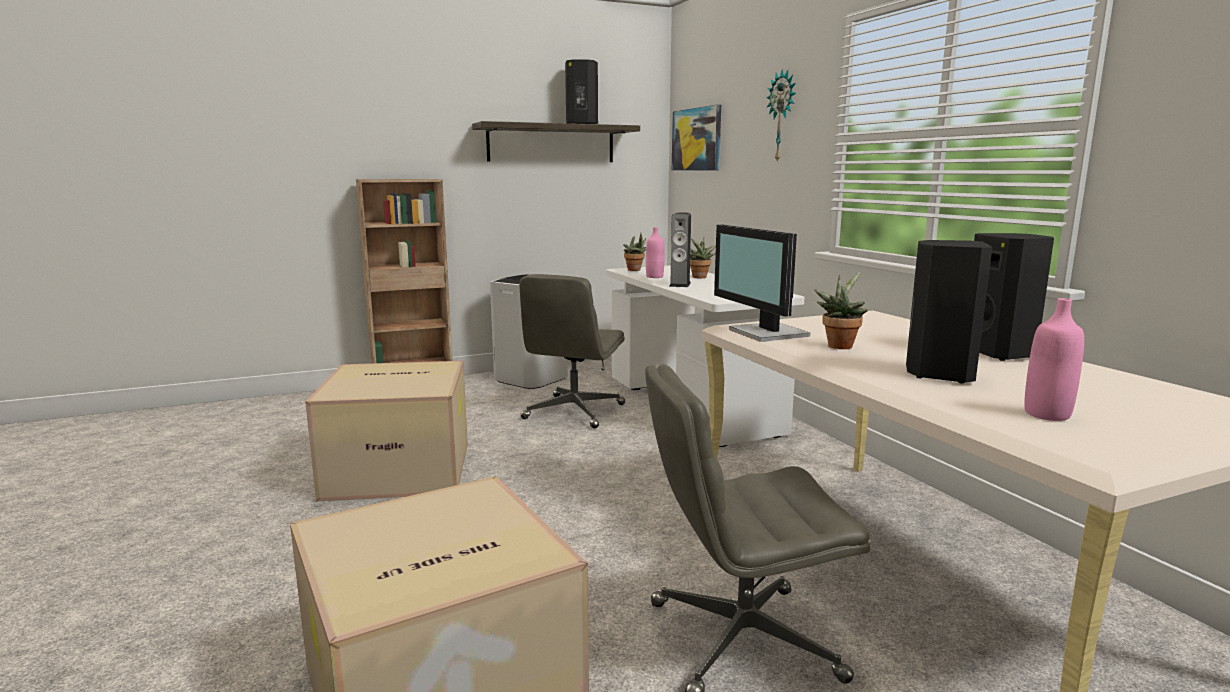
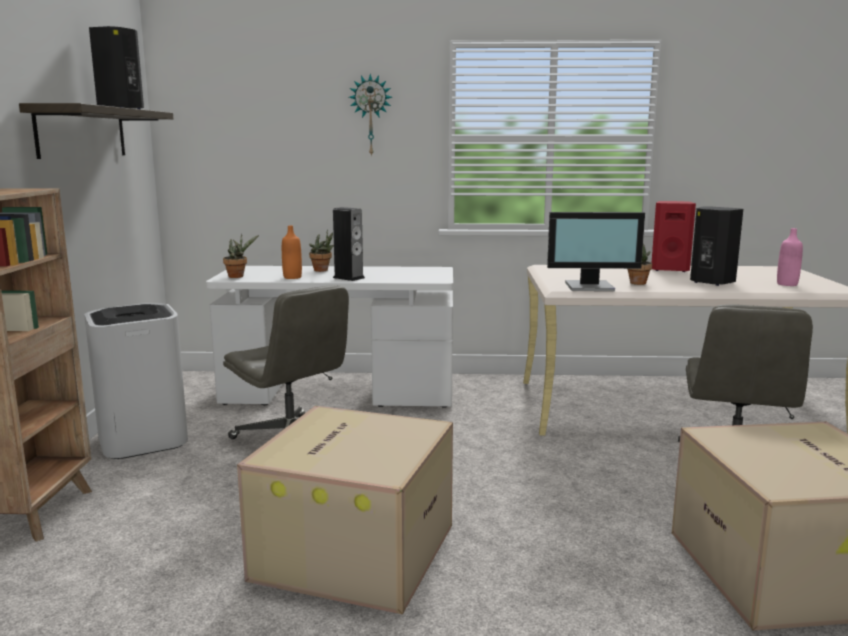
camera: 65 degrees left, 0 degrees up
pink bottle [646,227,664,278] -> orange bottle [282,226,302,279]
picture [672,105,721,171] -> none
black speaker [974,233,1054,361] -> red speaker [652,201,696,272]

